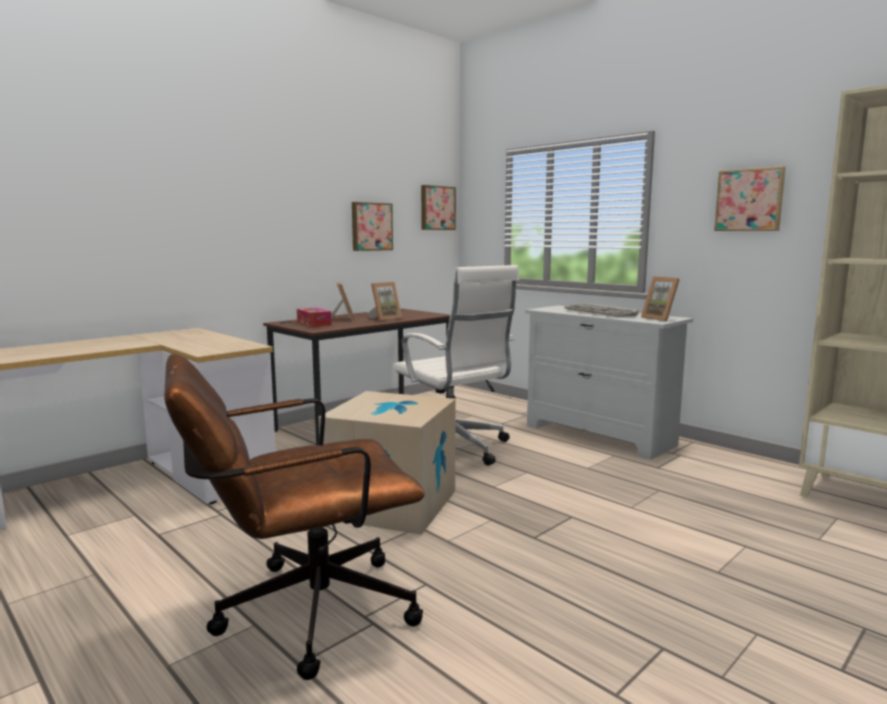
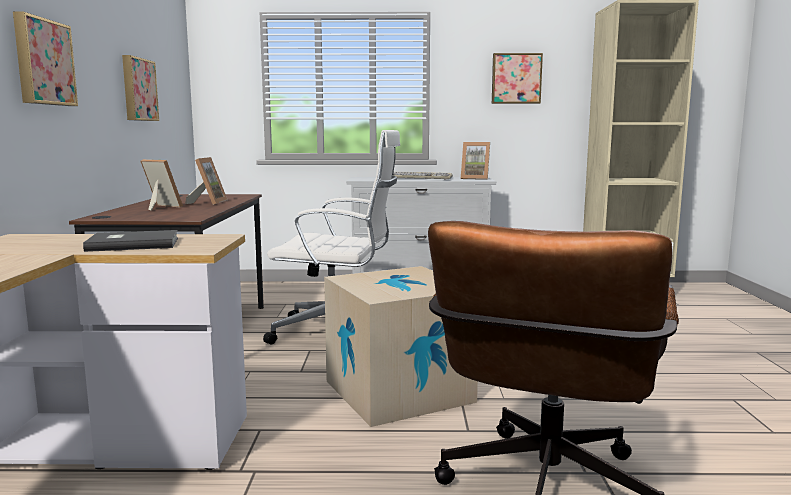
camera: 45 degrees left, 0 degrees up
tissue box [297,308,332,327] -> none
picture [421,185,456,230] -> picture moved to [13,12,78,106]
none -> grey book [83,230,178,252]

